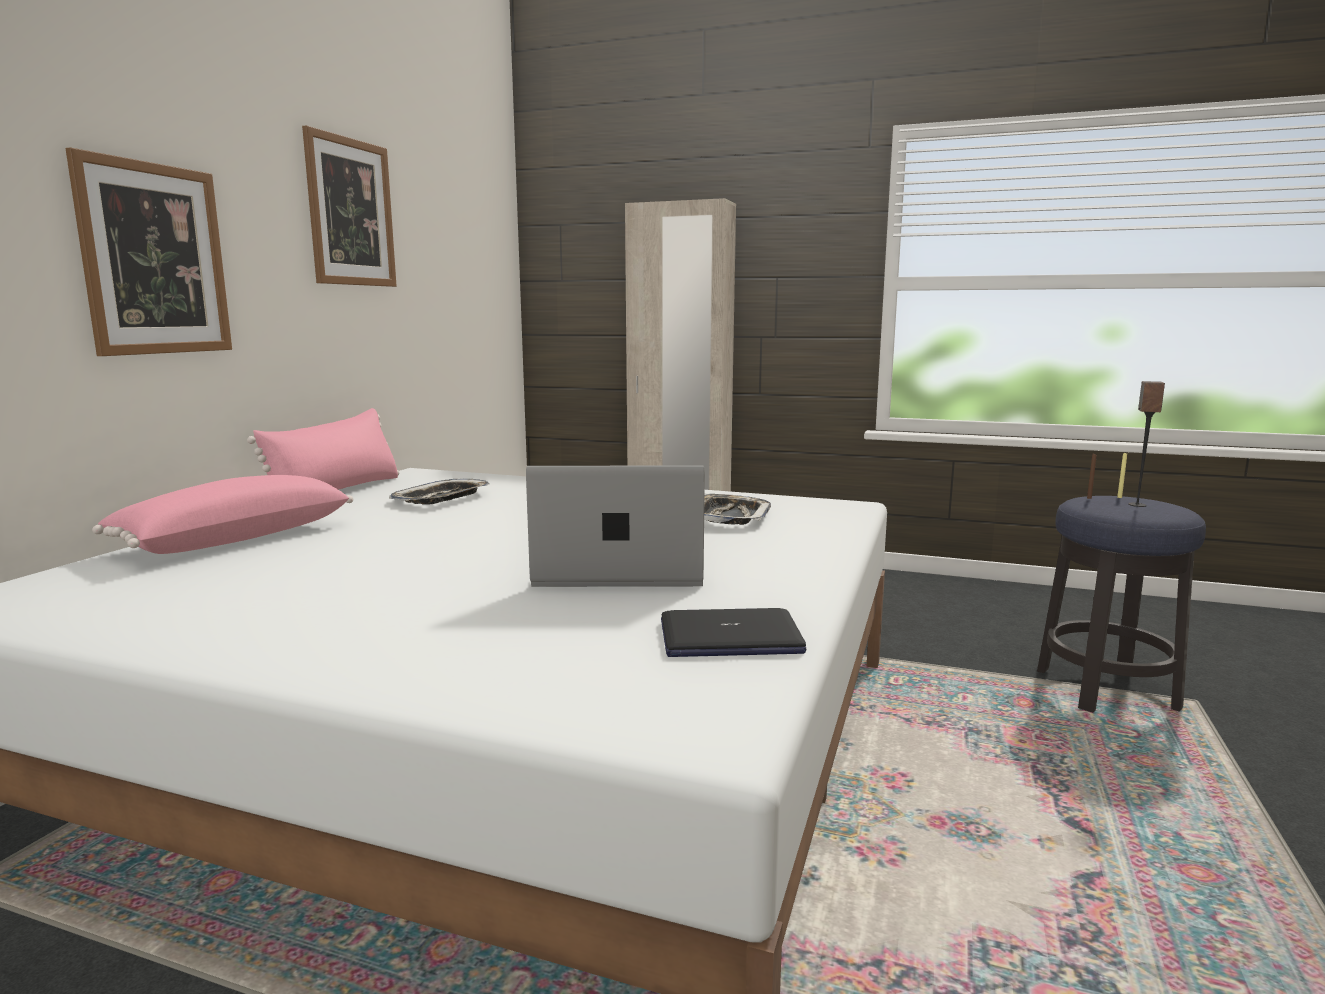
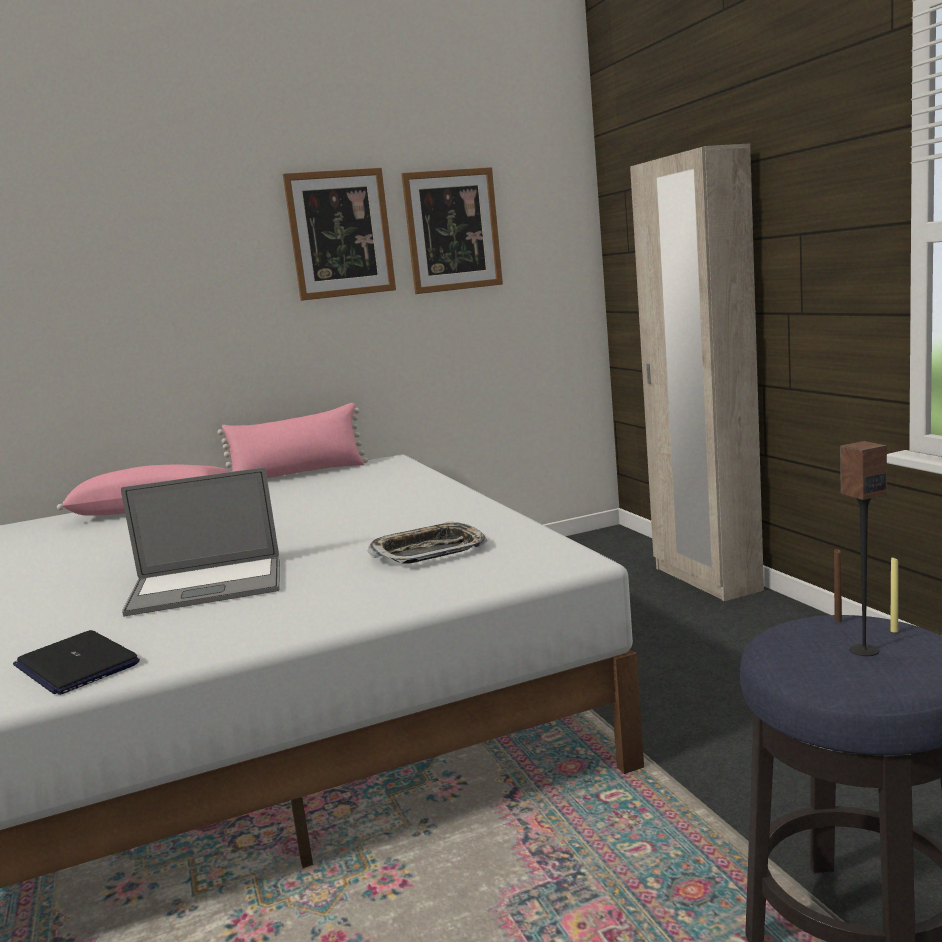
camera: 50 degrees right, 0 degrees up
picture [66,148,232,356] -> picture moved to [401,167,503,294]
tray [389,479,490,505] -> none
laptop [526,466,705,587] -> laptop turned 120 degrees clockwise [121,467,280,617]

